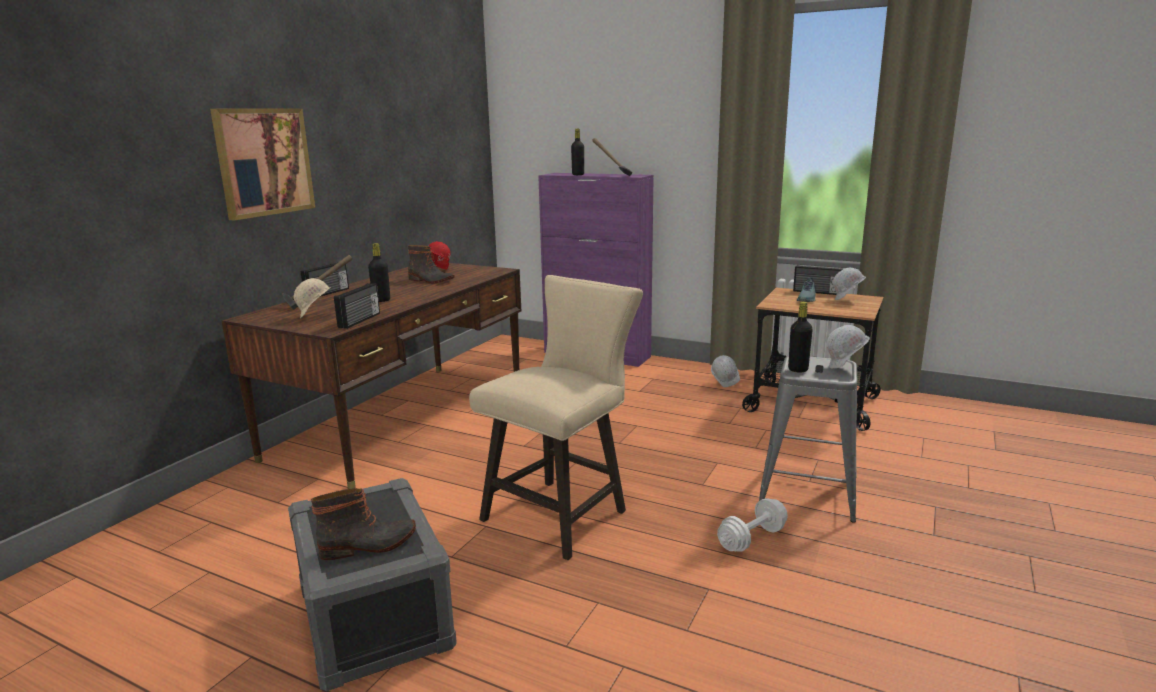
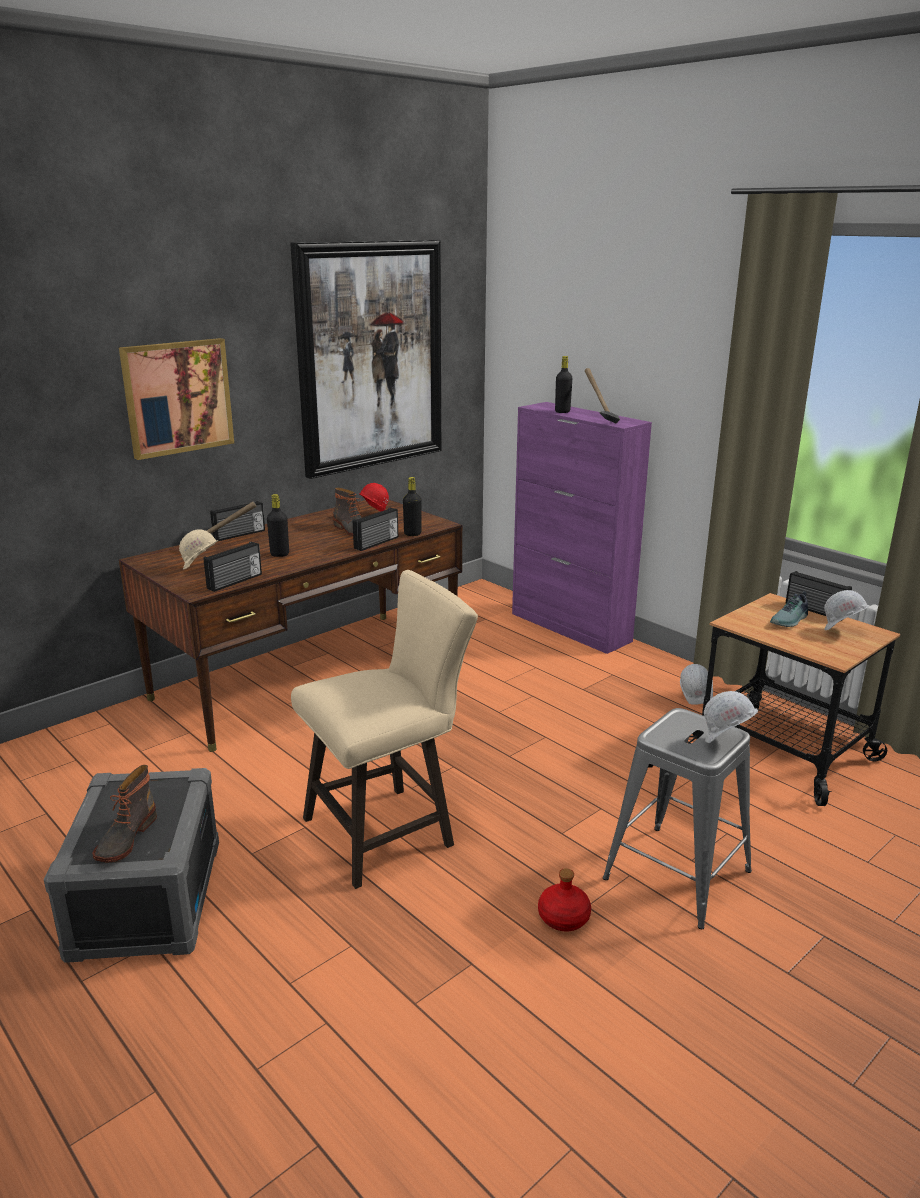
camera: 20 degrees right, 5 degrees up
boot [311,488,416,560] -> boot turned 105 degrees clockwise [92,765,157,862]
white dumbbell [717,498,788,552] -> red bottle [538,868,591,931]
black bottle [788,301,813,373] -> black bottle moved to [403,477,422,536]
none -> picture [290,240,441,479]
none -> radio [353,508,398,551]

